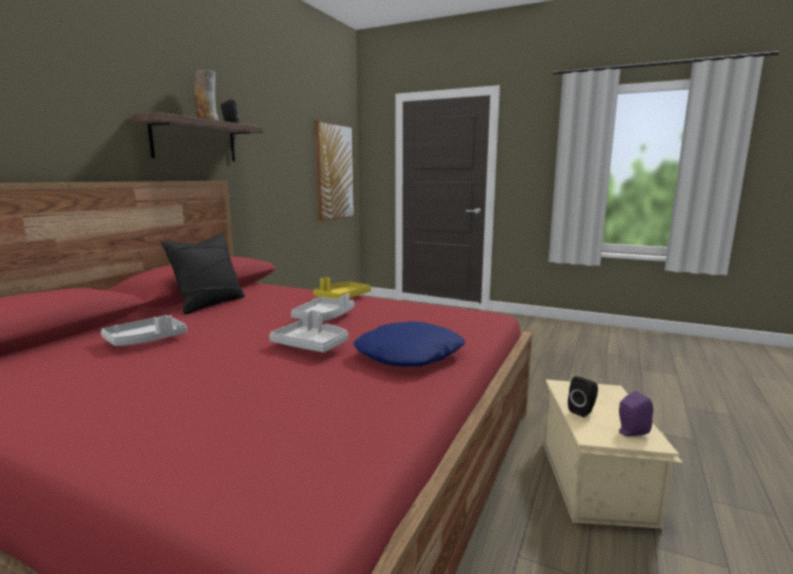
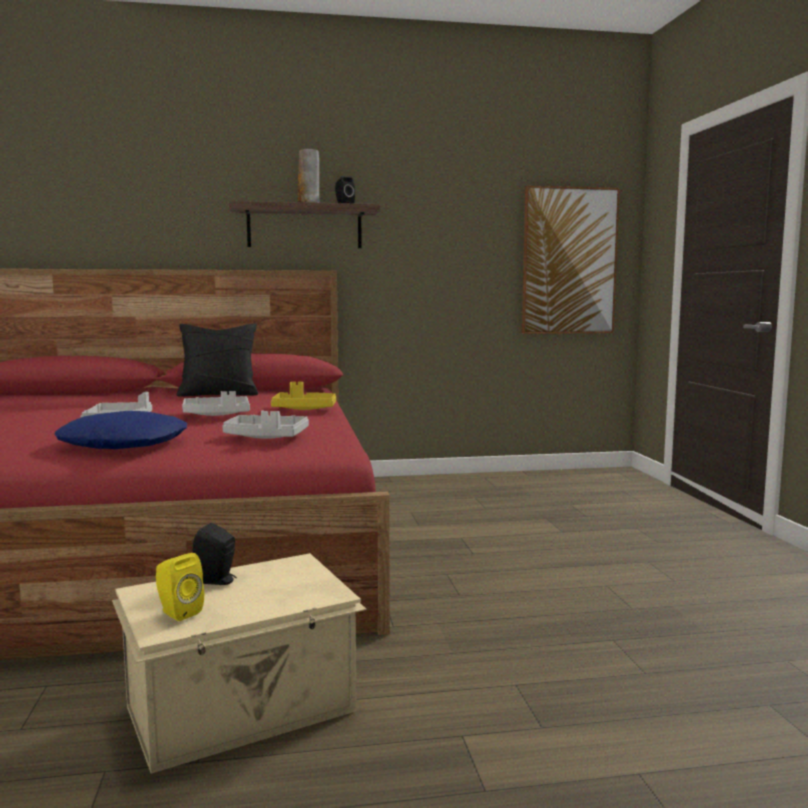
camera: 55 degrees right, 5 degrees down
grey tray [101,315,187,346] -> grey tray moved to [222,411,309,439]
purple speaker [619,391,653,436] -> yellow speaker [156,553,204,621]

